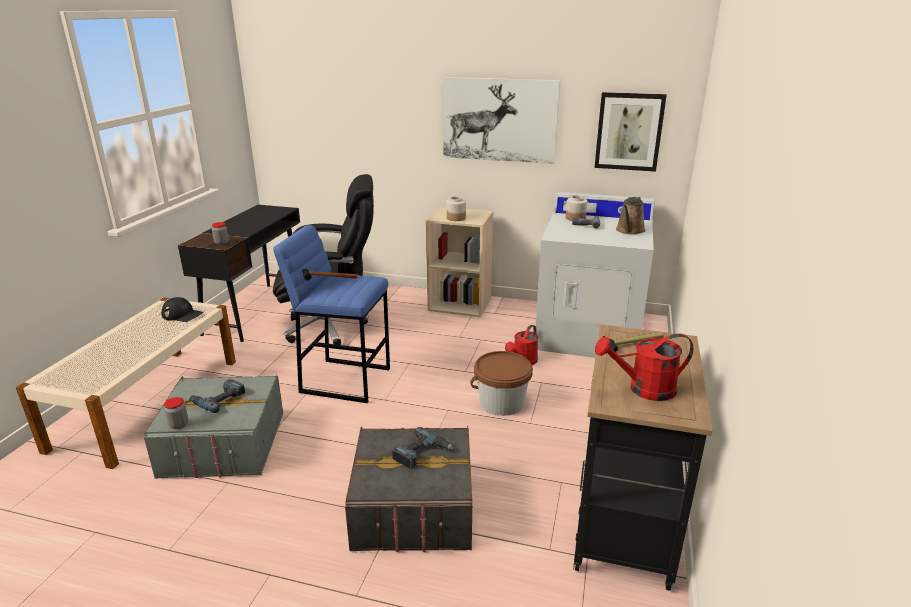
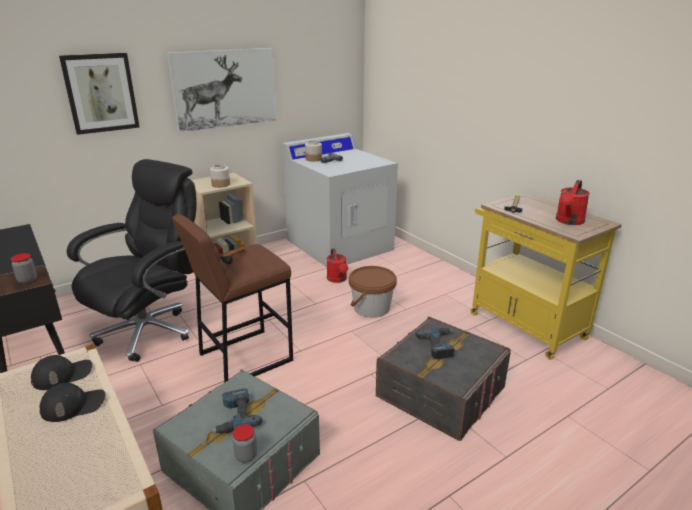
camera: 50 degrees left, 0 degrees up
blue stool [273,225,390,403] -> brown stool [172,214,293,383]
black cart [573,325,712,591] -> yellow cart [471,193,622,360]
picture [594,92,667,172] -> picture moved to [59,53,140,135]
brown watering can [616,196,646,235] -> none
none -> black cap [39,383,106,422]

